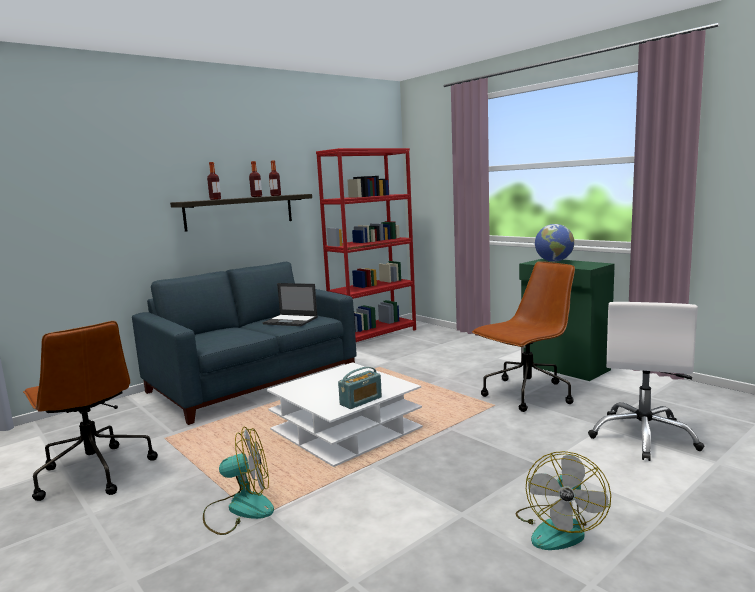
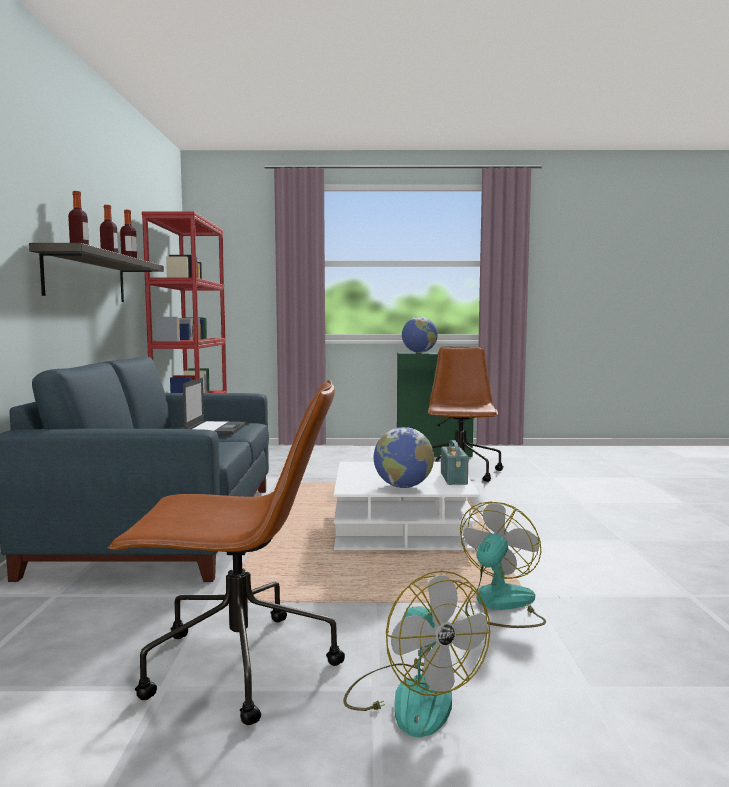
camera: 50 degrees left, 5 degrees down
laptop [263,283,318,326] -> laptop turned 60 degrees counterclockwise [183,378,247,434]
fan [516,451,611,550] -> fan moved to [343,571,490,737]
white office chair [588,302,704,461] -> none
none -> globe [373,427,434,488]

